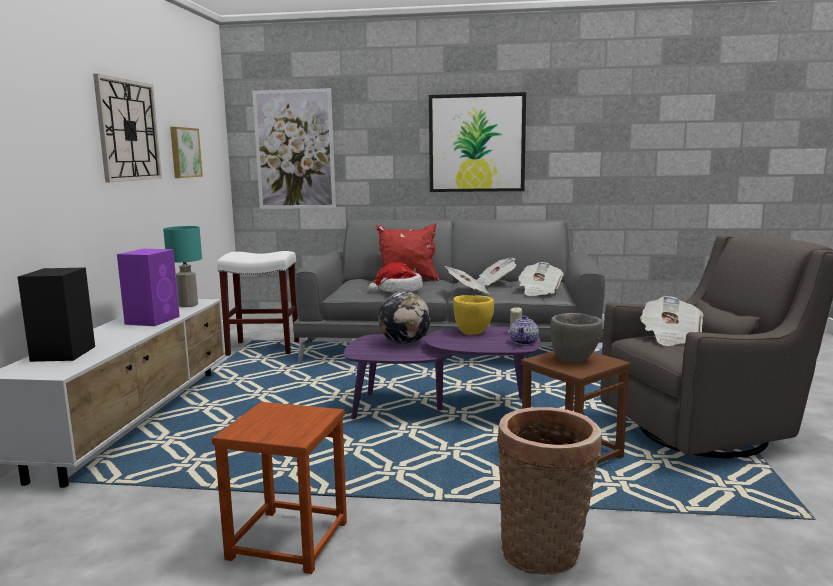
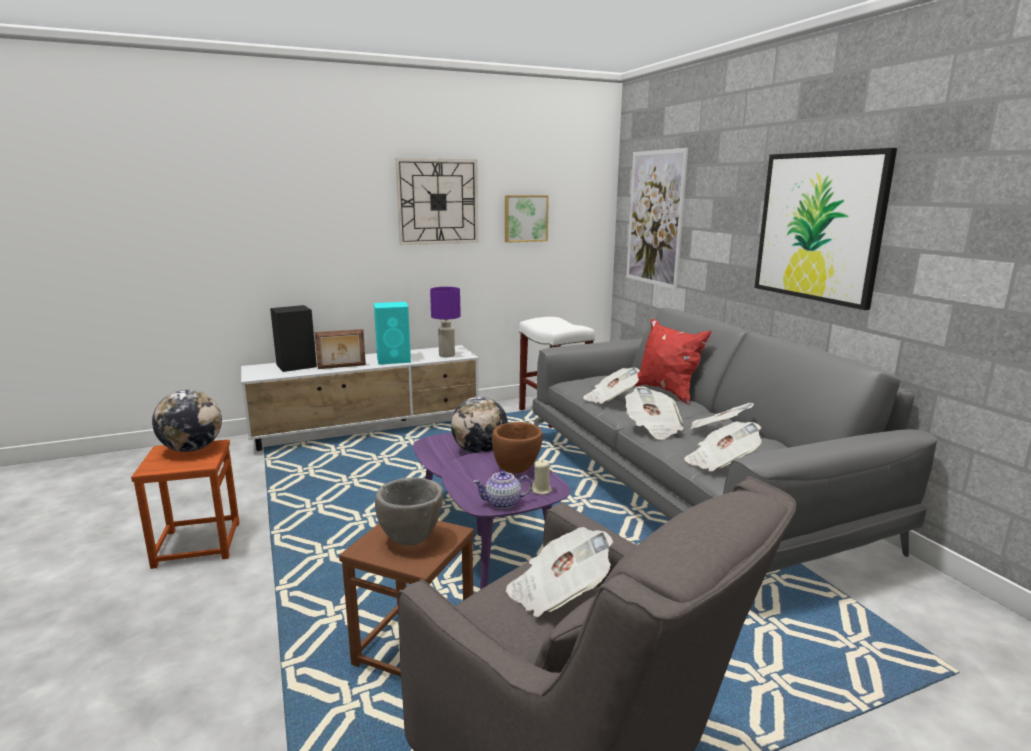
camera: 60 degrees right, 5 degrees up
purple speaker [117,249,180,326] -> turquoise speaker [374,302,411,365]
turquoise table lamp [163,226,202,307] -> purple table lamp [430,287,461,357]
hat [368,262,423,293] -> newspaper [583,368,640,404]
yellow bowl [453,295,494,335] -> brown bowl [492,422,542,473]
basket [497,407,602,575] -> none
none -> globe [152,390,222,452]
none -> picture frame [314,329,366,369]

